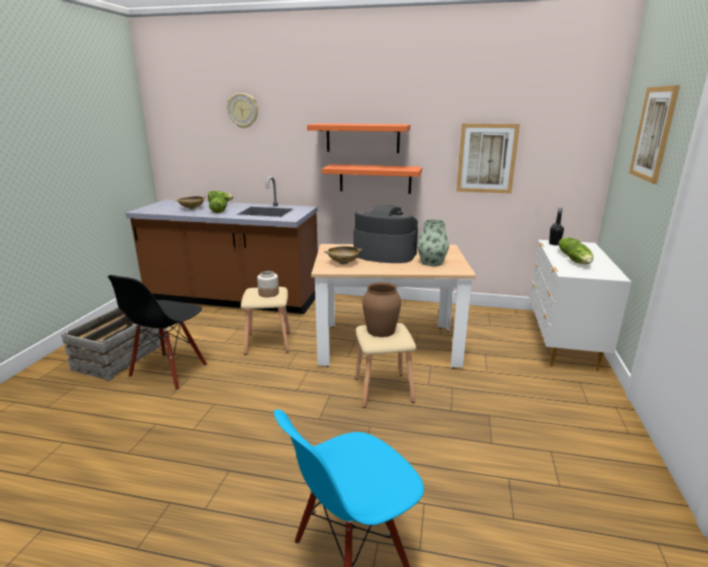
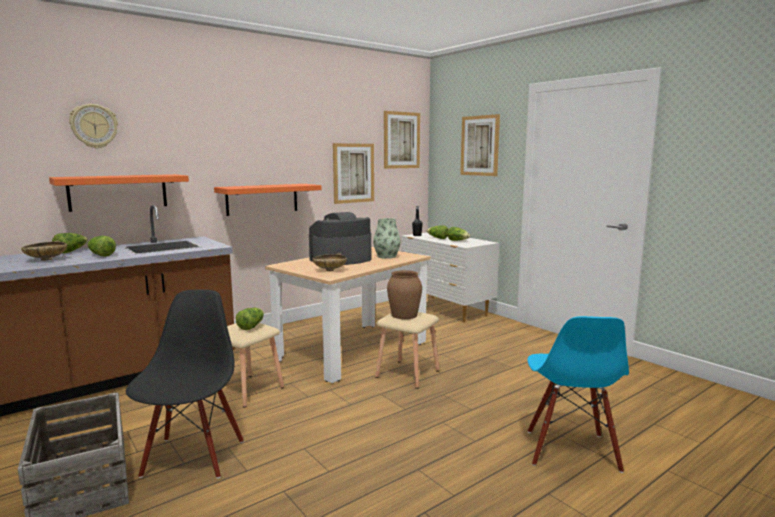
camera: 50 degrees left, 10 degrees down
black chair [108,275,207,391] -> black chair turned 150 degrees counterclockwise [126,289,244,479]
jar [257,271,279,297] -> lettuce [236,308,264,330]
orange shelf [307,123,411,153] -> orange shelf moved to [49,174,189,212]
none -> picture [384,111,420,169]

